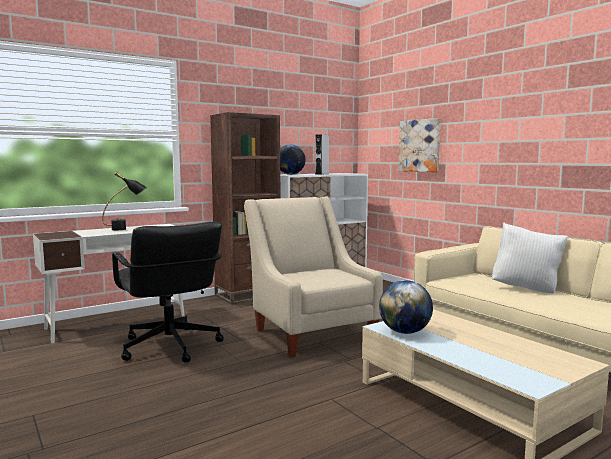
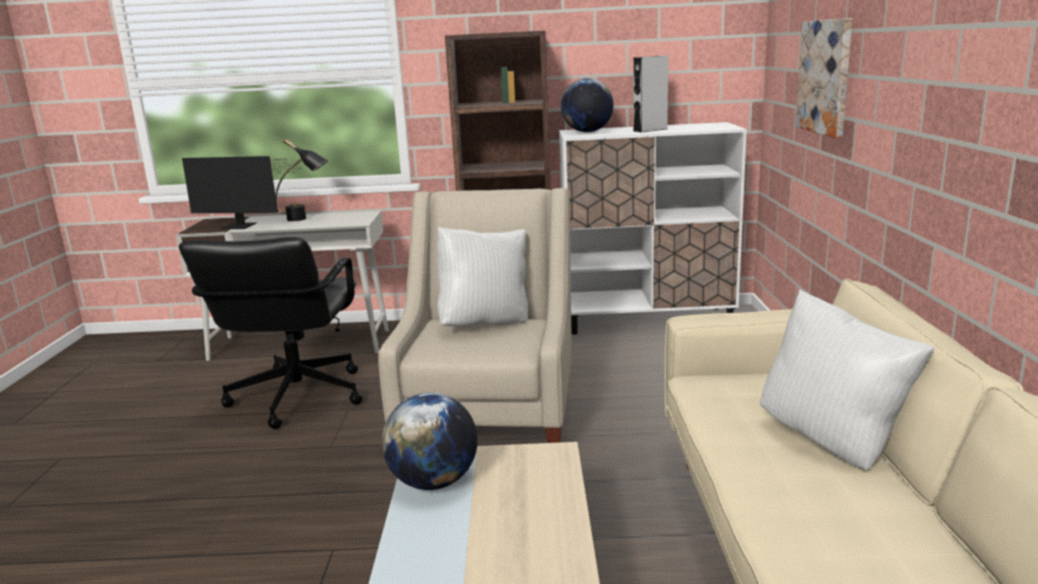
camera: 35 degrees right, 10 degrees up
none -> monitor [182,156,300,229]
none -> white pillow [437,227,528,327]

